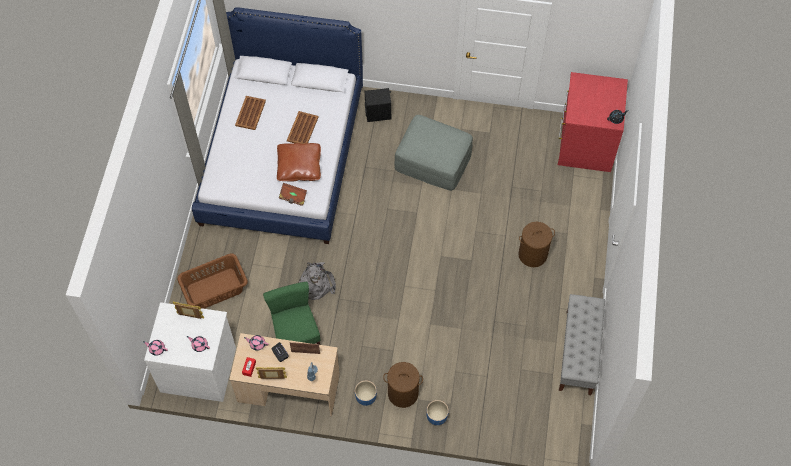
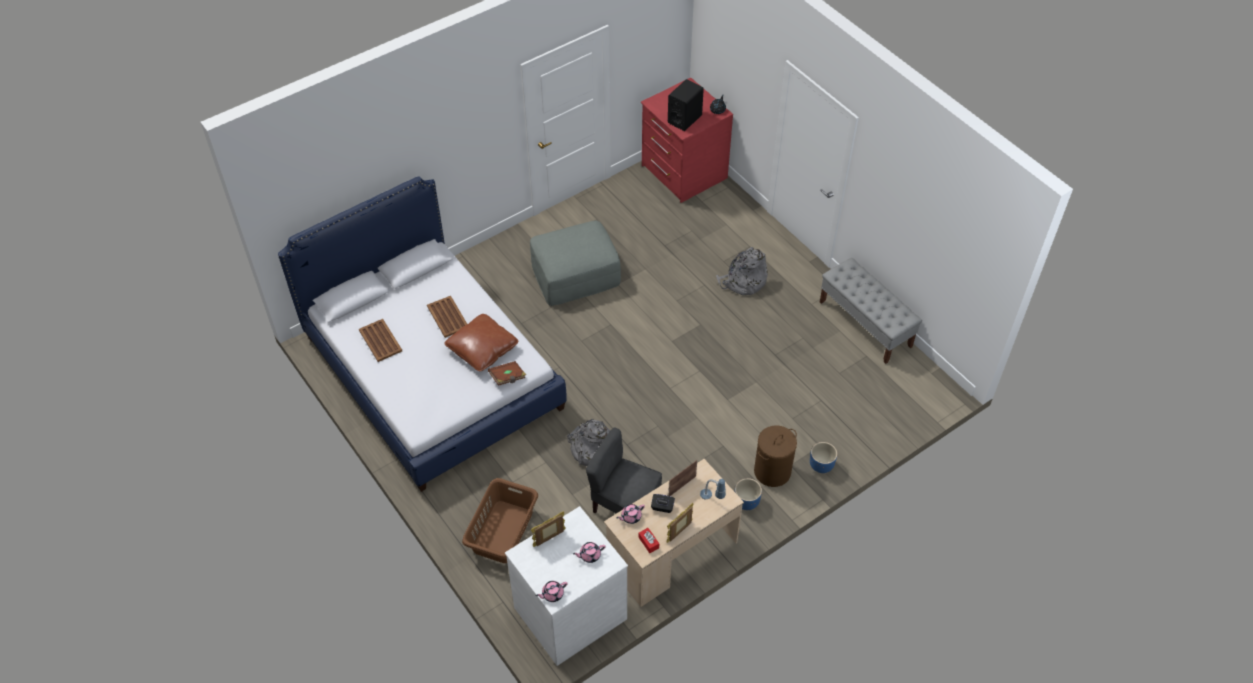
camera: 45 degrees left, 10 degrees down
green chair [263,282,320,345] -> grey chair [586,427,662,514]
black speaker [365,88,391,122] -> black speaker moved to [668,79,704,131]
brown laundry basket [518,222,555,267] -> grey backpack [716,247,768,295]

